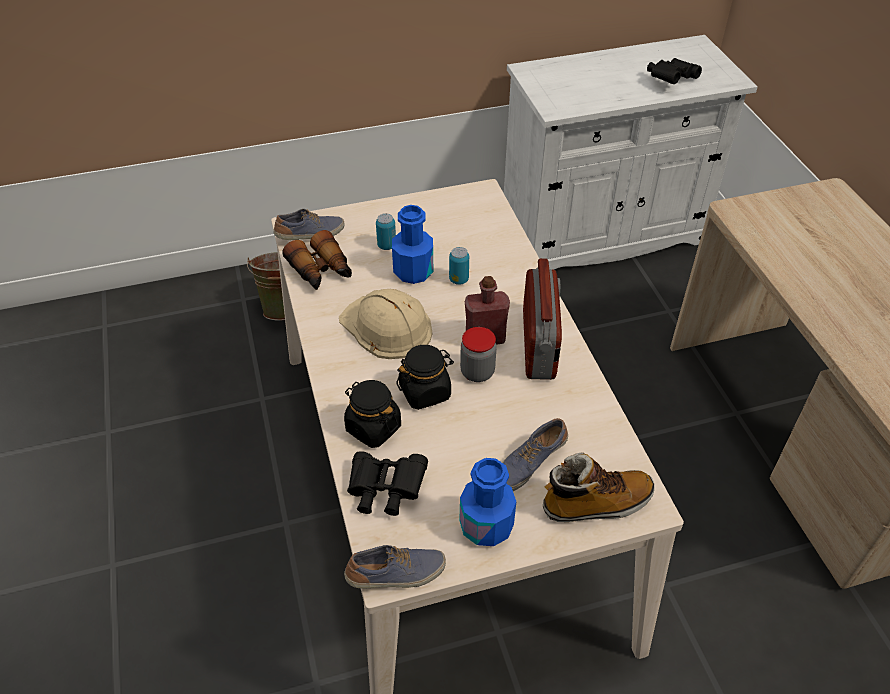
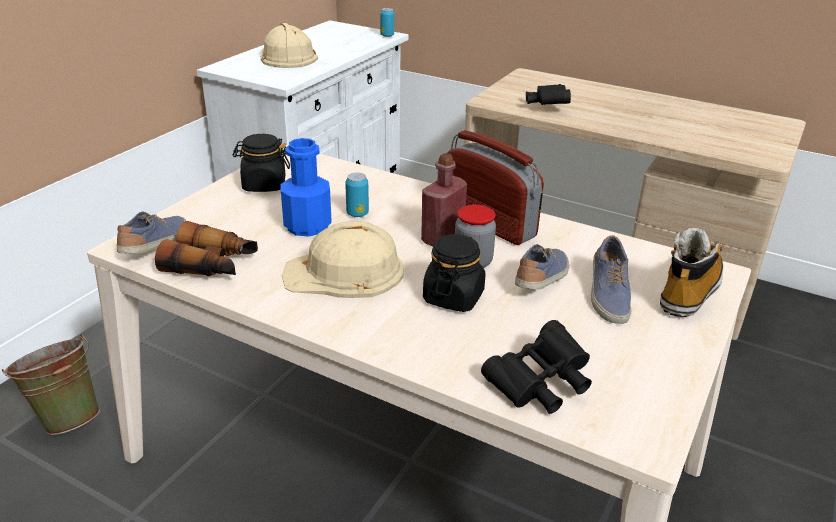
camera: 45 degrees left, 15 degrees down
black jar [344,380,401,448] -> black jar moved to [233,134,290,192]
shoe [344,545,446,589] -> shoe moved to [515,244,569,290]
can [376,213,396,250] -> can moved to [380,8,394,37]
blue bottle [459,458,516,546] -> none
black binoculars [647,58,702,84] -> black binoculars moved to [526,84,571,105]
none -> beige hard hat [260,23,318,68]

